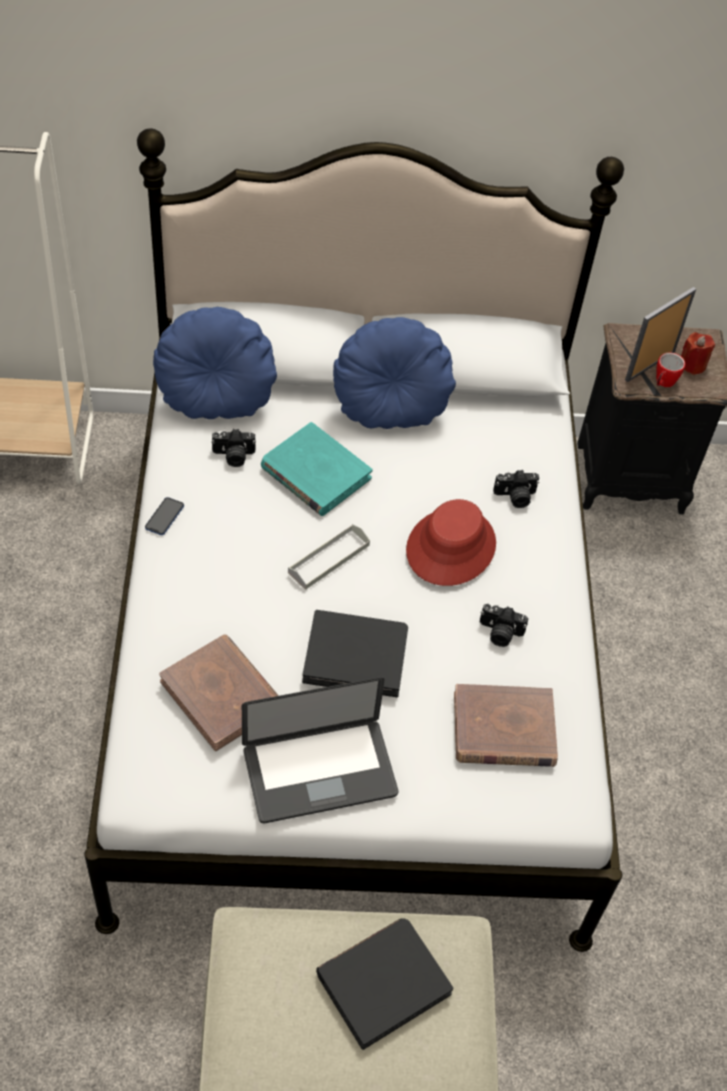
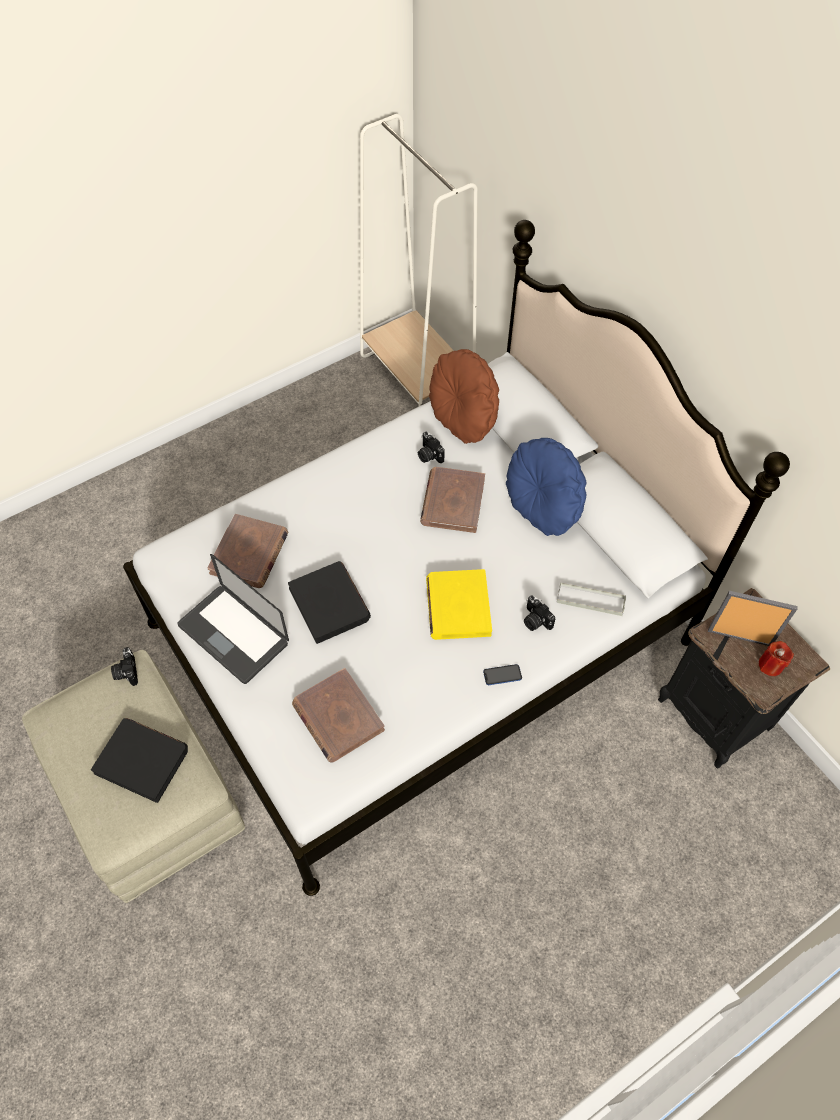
camera: 60 degrees right, 5 degrees up
phone [145,497,184,535] -> phone moved to [483,664,522,685]
blue pillow [153,307,277,419] -> brown pillow [429,349,499,444]
turquoise book [261,422,373,516] -> brown book [420,467,485,533]
grey tray [288,524,370,590] -> grey tray moved to [557,583,626,616]
red hat [406,499,496,586] -> yellow book [426,569,492,640]
camera [480,604,529,647] -> camera moved to [111,647,138,686]
mug [656,352,685,387] -> none

